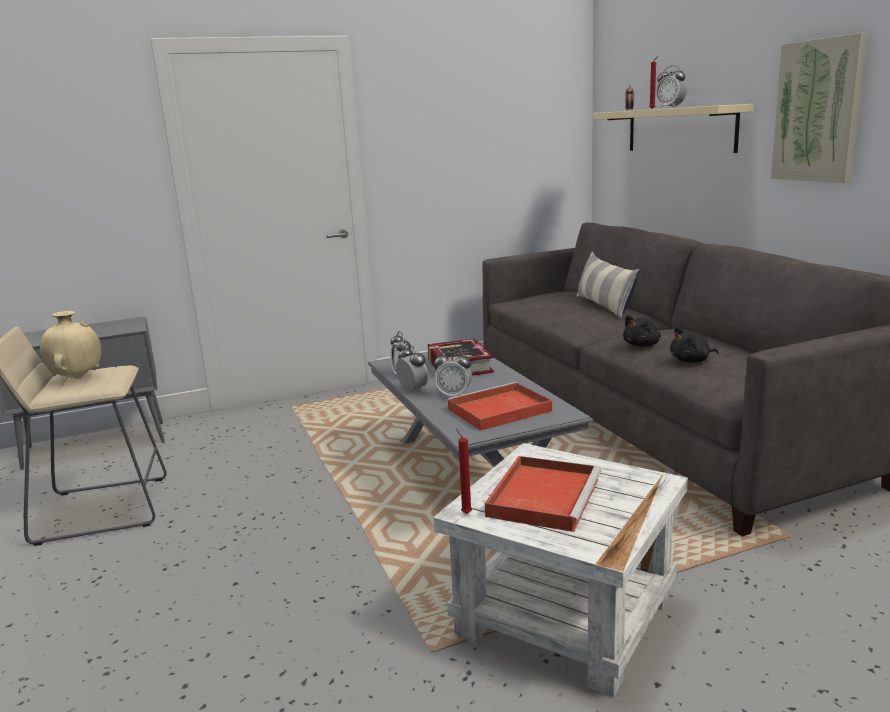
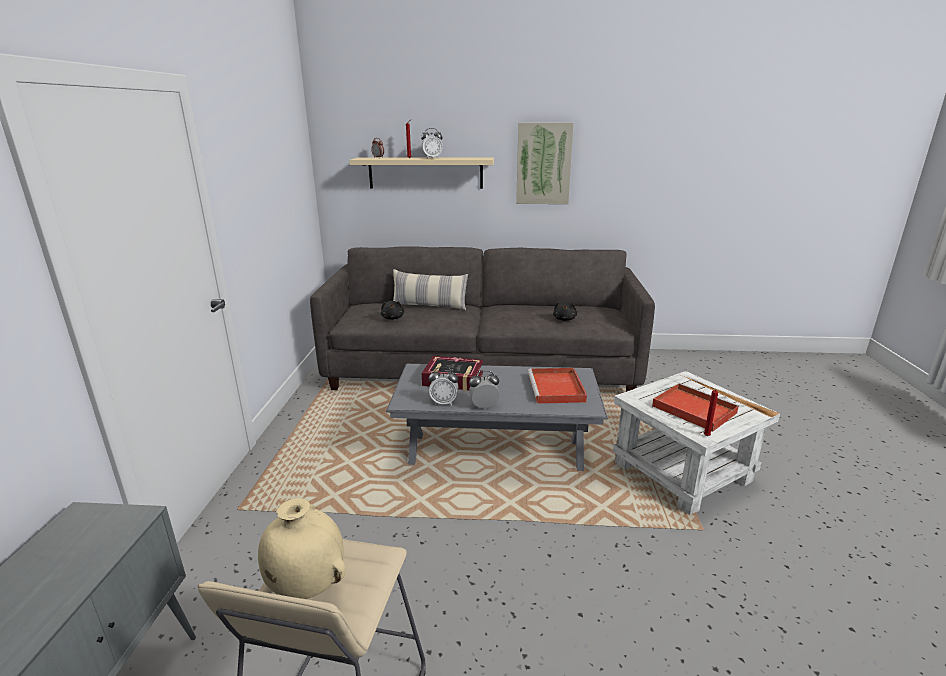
camera: 65 degrees left, 5 degrees up
alarm clock [434,349,472,397] -> none
black plush toy [623,315,661,347] -> black plush toy moved to [381,301,404,320]

